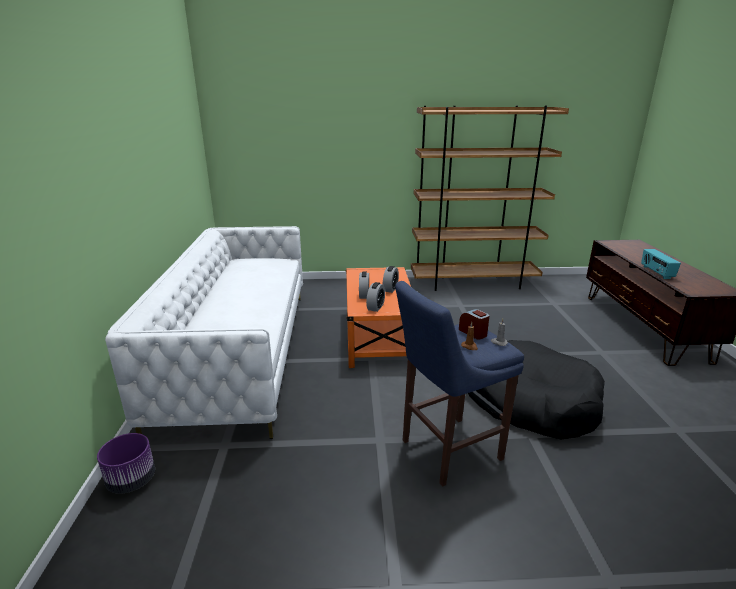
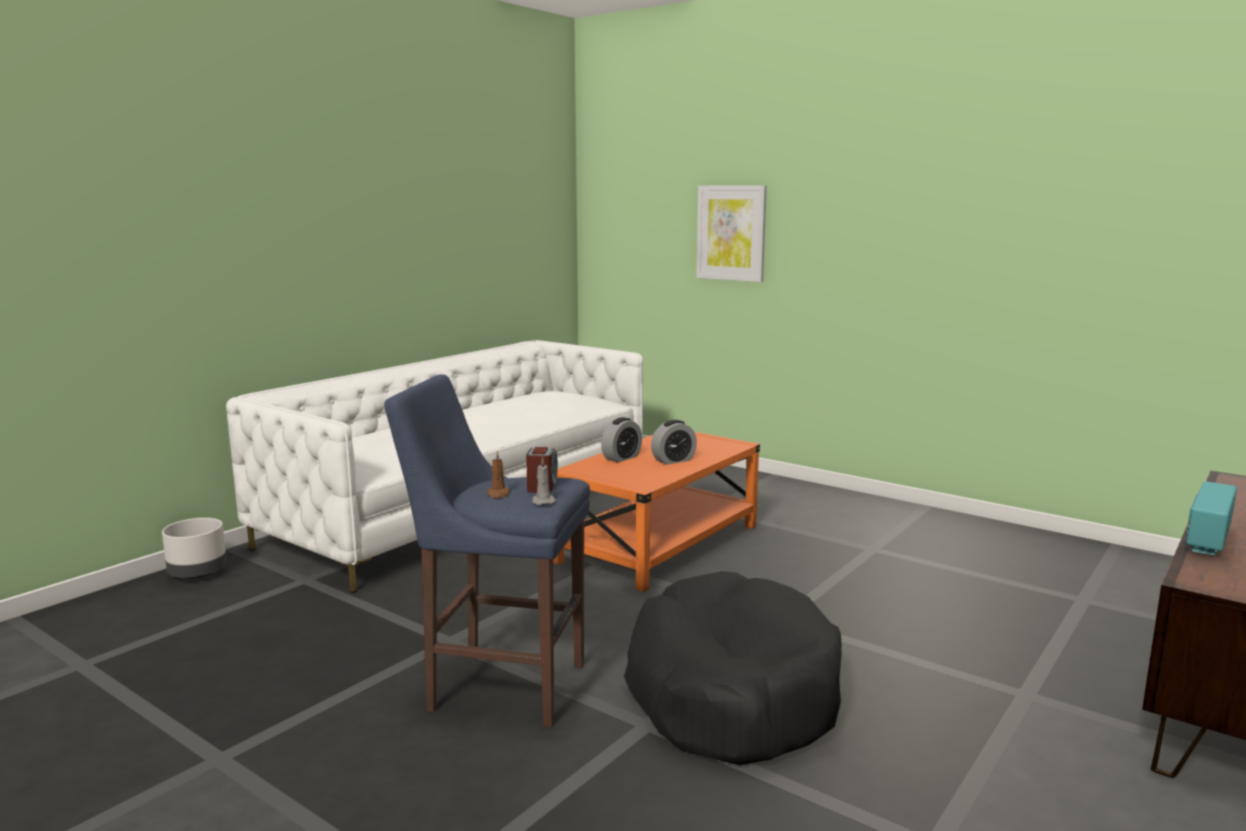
camera: 40 degrees right, 10 degrees down
purple planter [97,433,155,494] -> grey planter [162,518,227,579]
alarm clock [366,282,385,312] -> none
brown bookcase [411,106,569,291] -> none
none -> picture [697,185,767,282]

